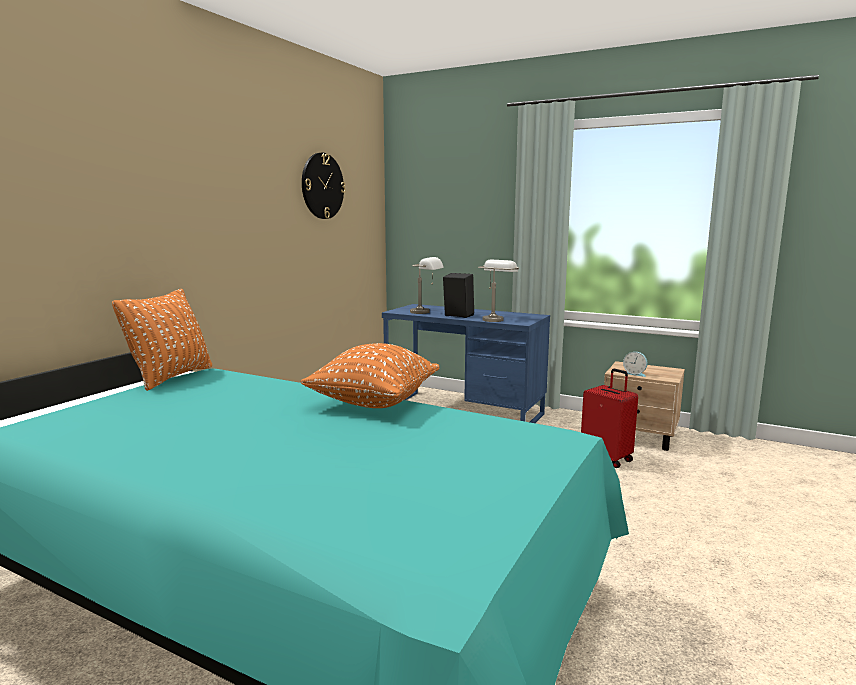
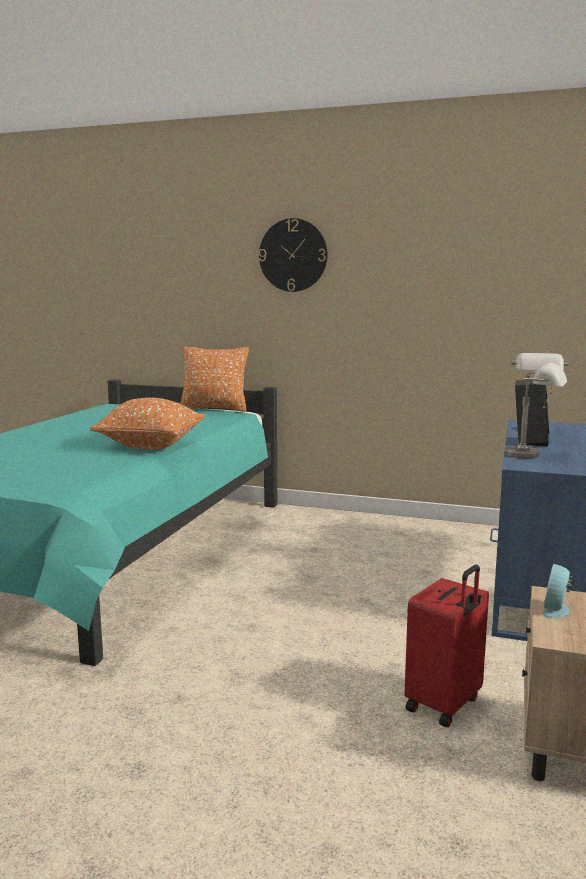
camera: 80 degrees right, 0 degrees up
wall clock [302,153,346,219] -> wall clock moved to [259,218,327,292]

